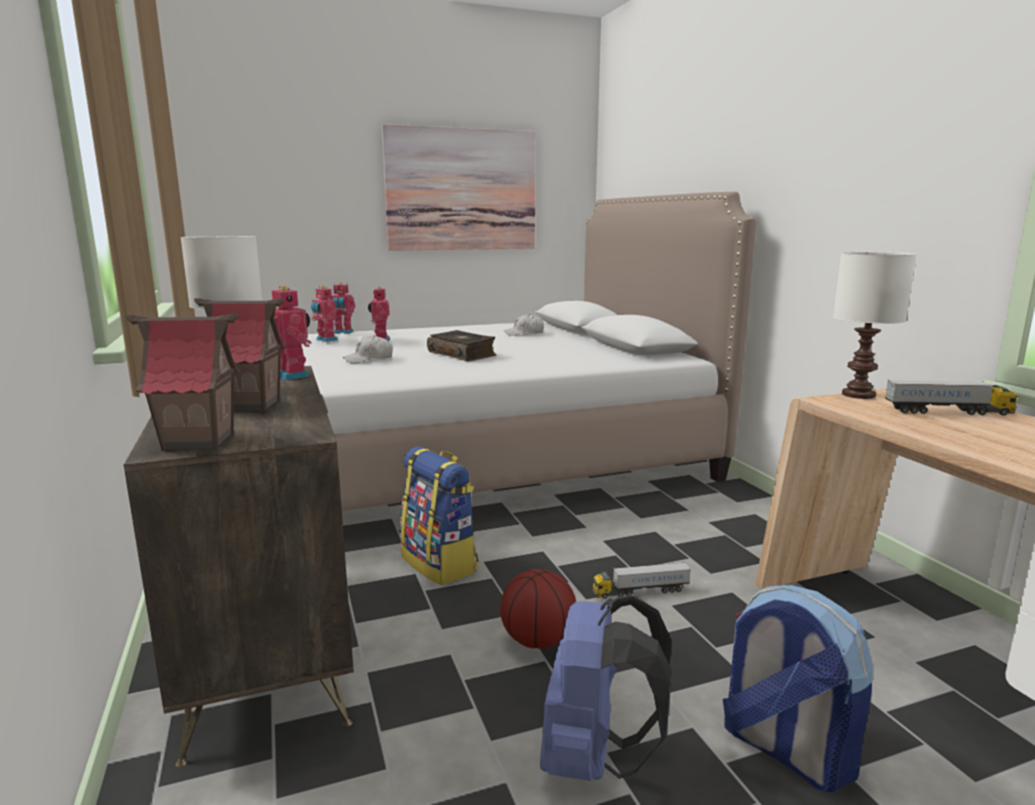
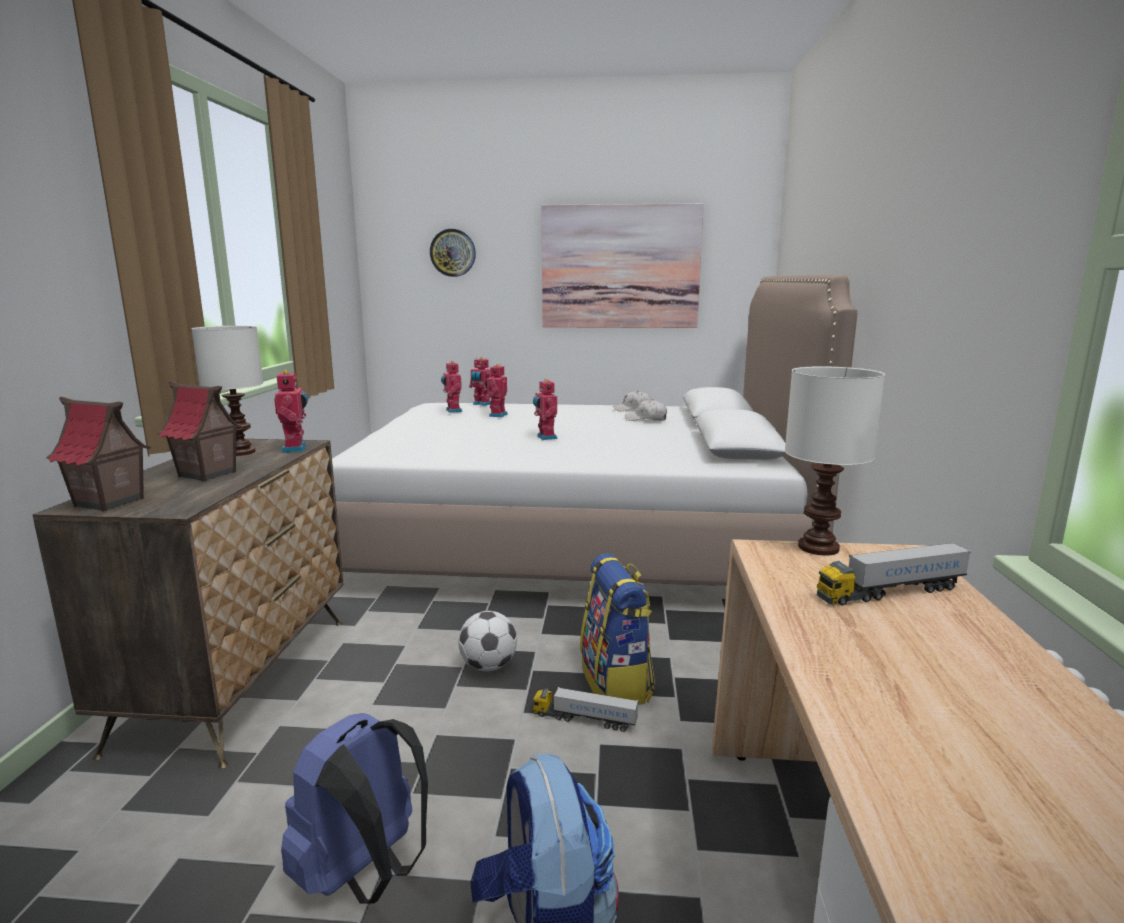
camera: 25 degrees right, 0 degrees up
white cap [343,335,393,363] -> white cap moved to [613,390,652,411]
backpack [400,446,479,585] -> backpack moved to [580,553,655,705]
book [427,330,496,361] -> toy robot [533,379,557,440]
basketball [500,569,576,649] -> none
toy truck [885,380,1018,416] -> toy truck turned 135 degrees clockwise [817,542,972,605]
none -> wall clock [430,229,476,277]
none -> football [458,611,517,671]

